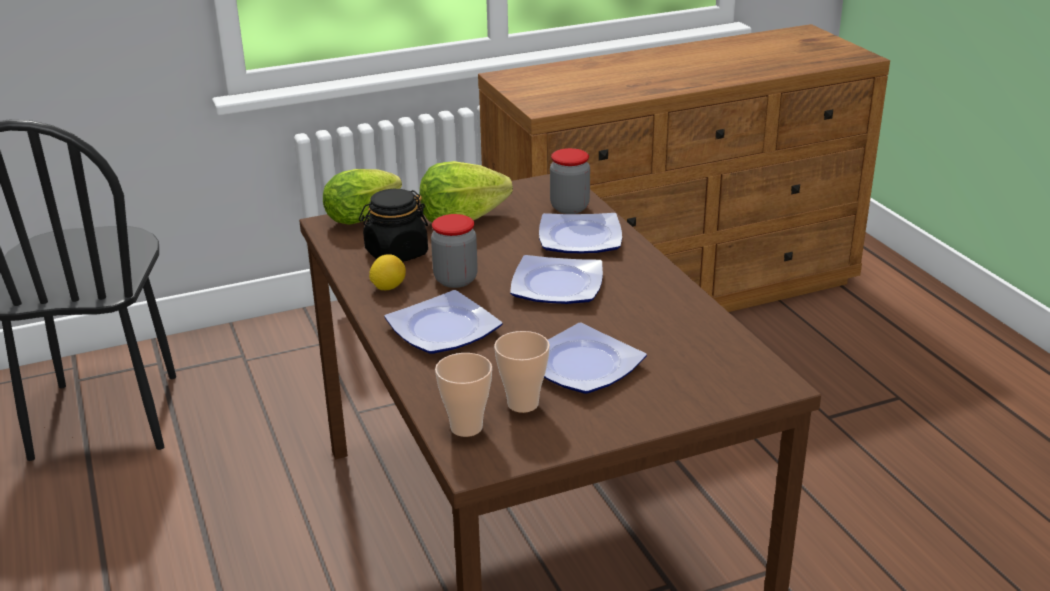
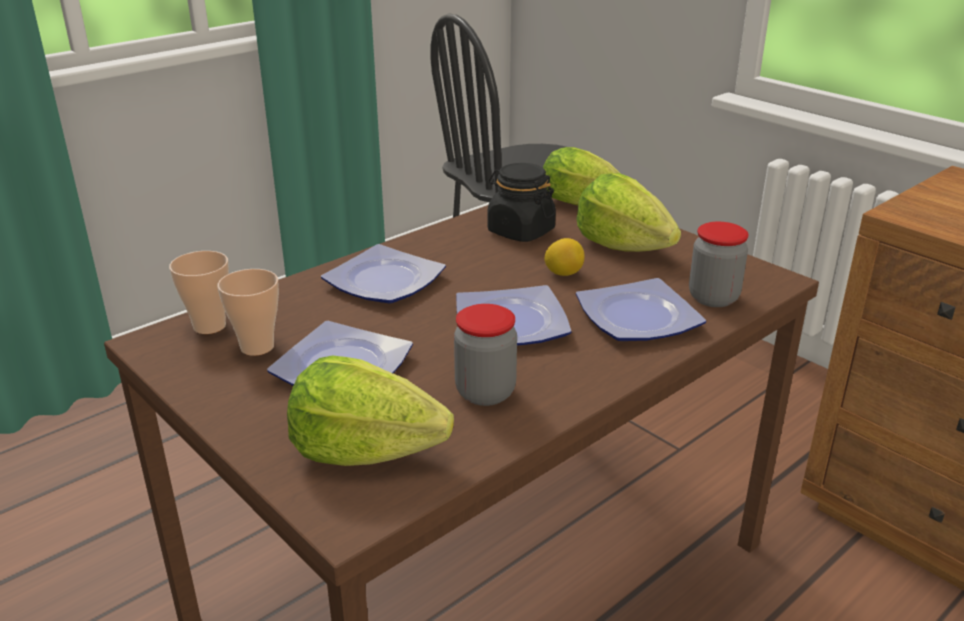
camera: 70 degrees right, 0 degrees up
lemon [369,254,406,290] -> lemon moved to [545,238,585,276]
jar [431,214,478,288] -> jar moved to [454,304,517,406]
none -> lettuce [287,356,454,466]

